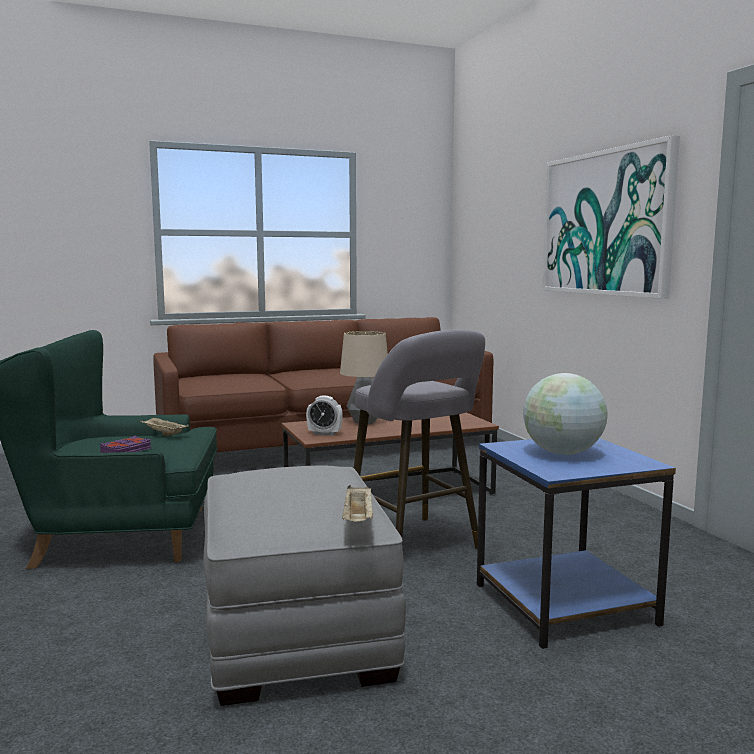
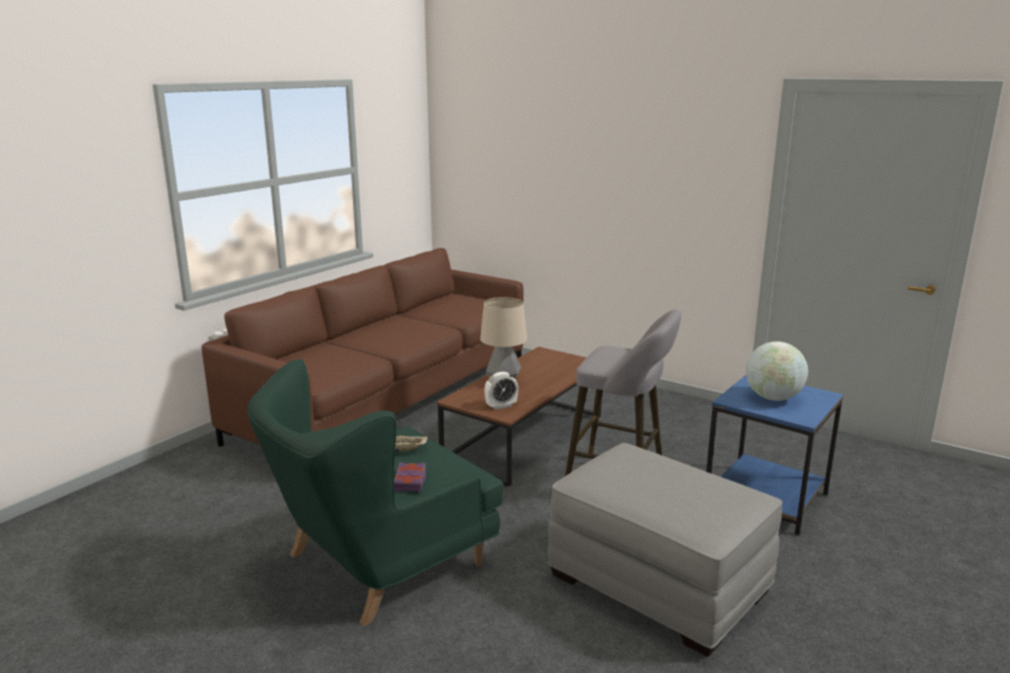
camera: 35 degrees left, 10 degrees up
beige tray [342,485,373,522] -> none
picture [542,135,680,299] -> none

